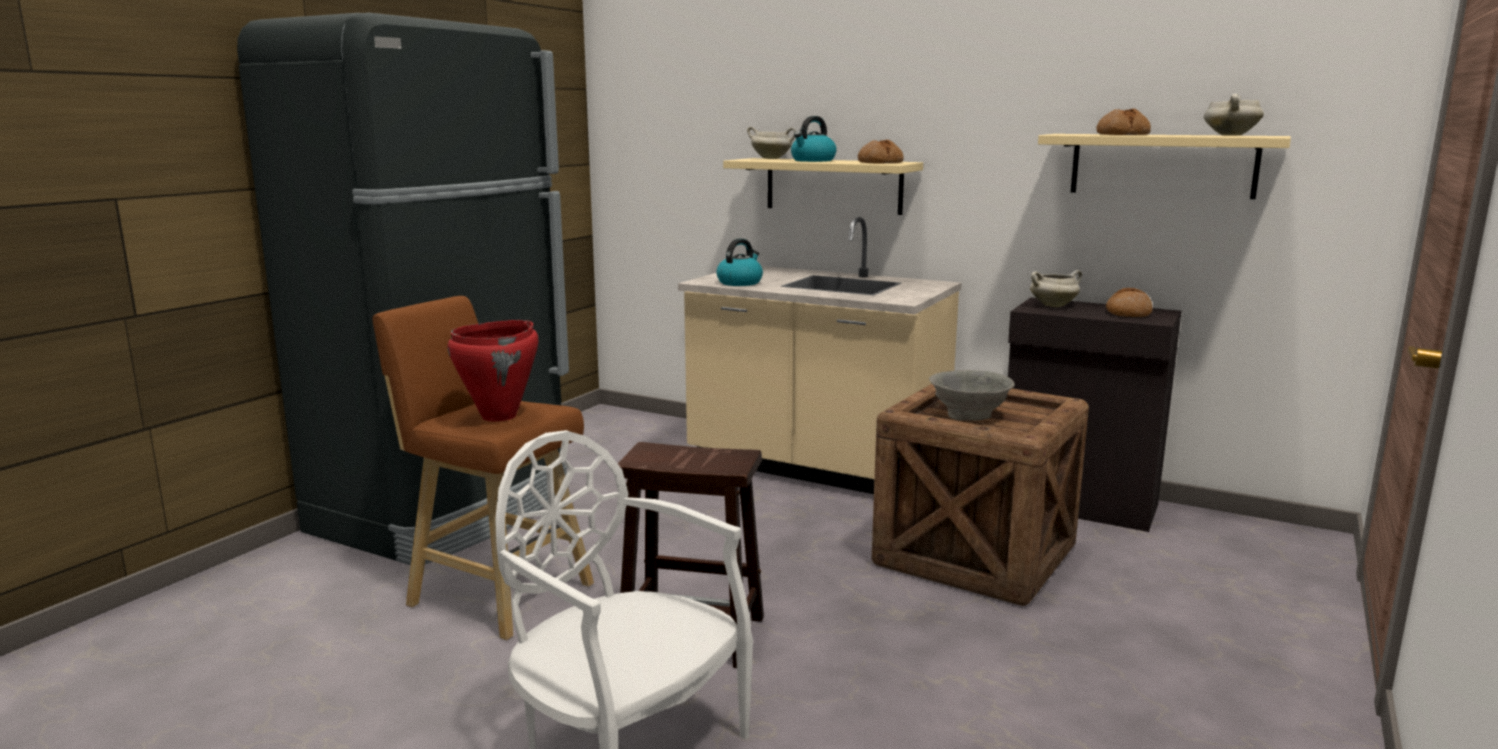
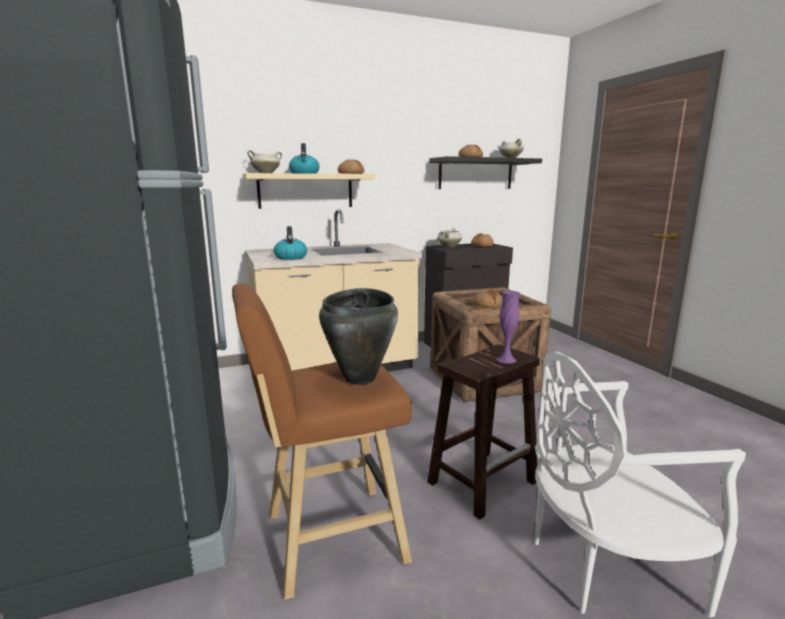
camera: 50 degrees left, 0 degrees up
red cooking pot [447,320,538,422] -> black cooking pot [319,288,398,385]
grey bowl [929,370,1015,421] -> bread [473,290,502,308]
beige shelf [1038,134,1291,199] -> black shelf [429,156,542,189]
none -> purple vase [496,291,520,363]

